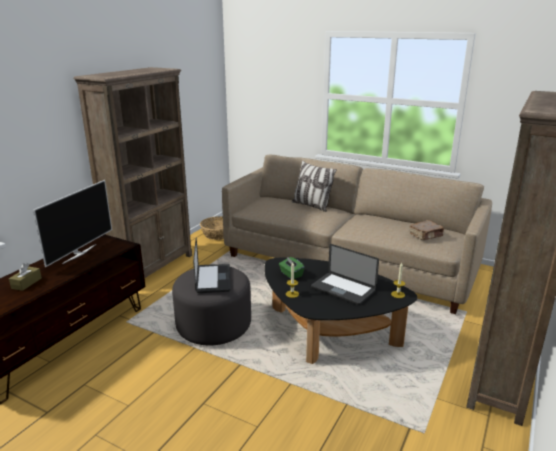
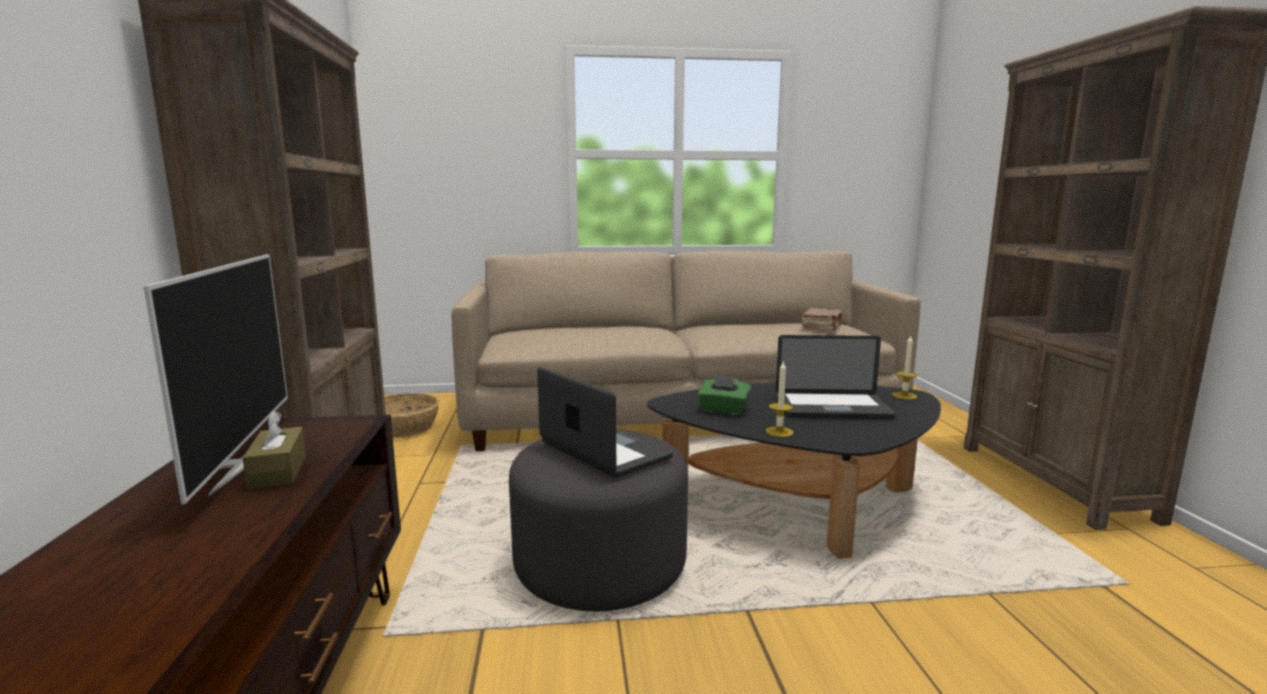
camera: 35 degrees left, 10 degrees down
brown tissue box [9,263,42,291] -> brown tissue box moved to [242,410,306,489]
pillow [292,161,337,212] -> none

